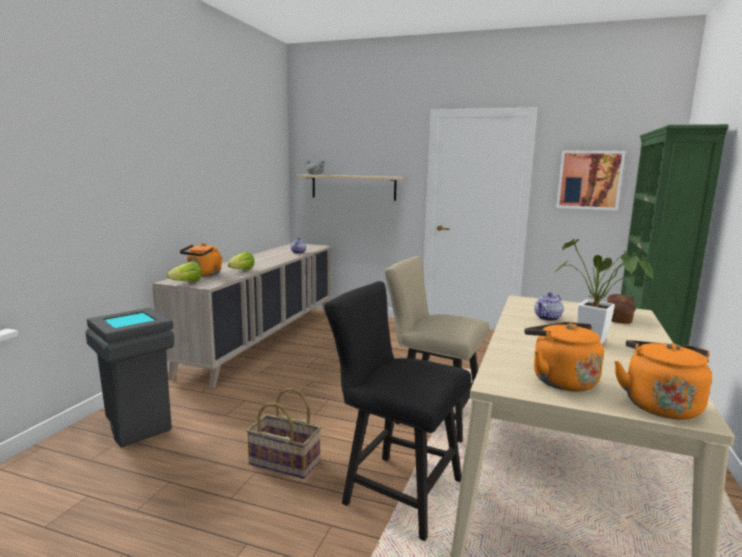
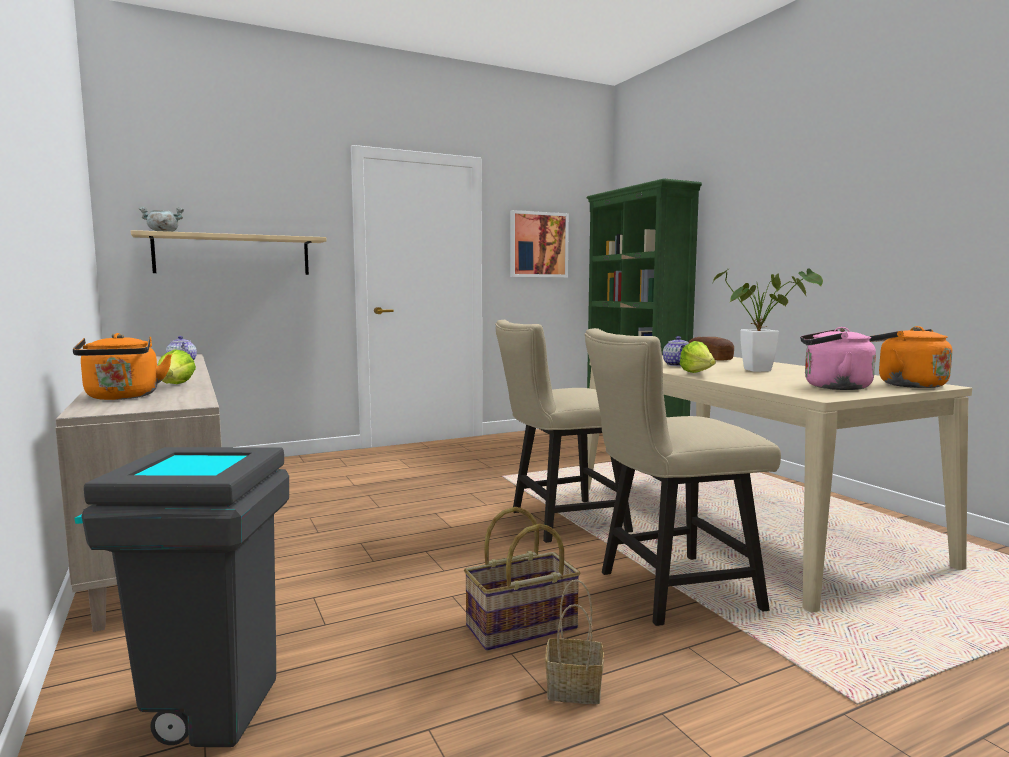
camera: 45 degrees left, 5 degrees down
lettuce [166,261,202,282] -> lettuce moved to [680,341,716,373]
black chair [324,281,471,541] -> beige chair [585,328,781,626]
orange kettle [524,322,604,392] -> pink kettle [800,327,876,390]
none -> basket [545,580,604,704]

